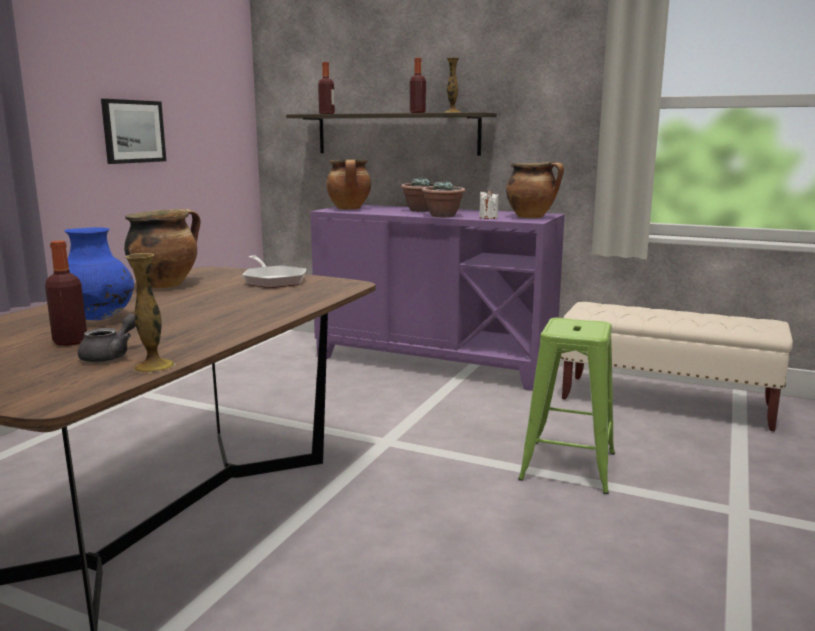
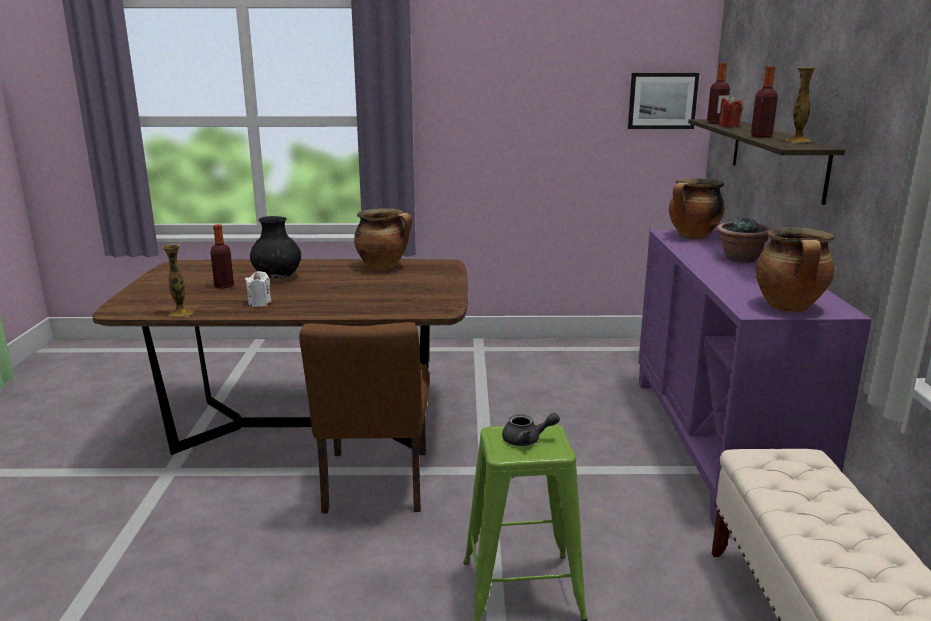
camera: 65 degrees right, 5 degrees up
blue vase [64,227,134,320] -> black vase [250,216,301,279]
grey teapot [78,314,136,363] -> grey teapot moved to [502,413,560,446]
picture [101,99,166,164] -> picture moved to [628,73,699,129]
frying pan [242,255,306,288] -> none
potted plant [422,180,466,217] -> none
white candle [479,190,499,219] -> white candle moved to [245,271,271,307]
none -> brown chair [299,322,429,514]
none -> red candle [718,96,743,127]

